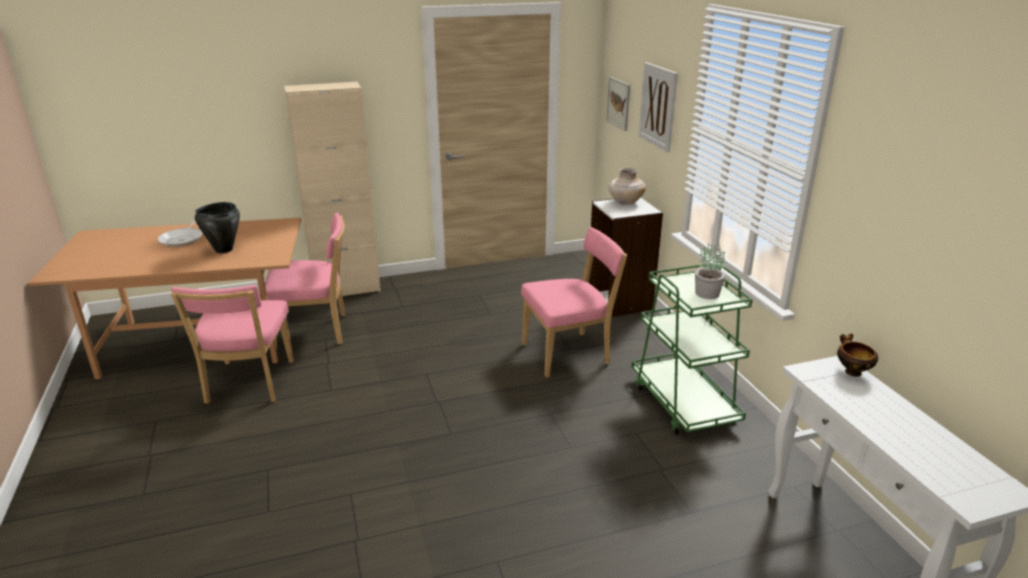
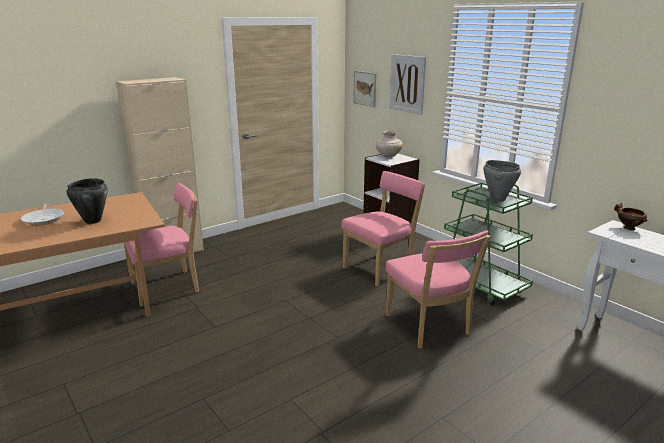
camera: 20 degrees left, 5 degrees down
pink chair [171,285,294,404] -> pink chair moved to [385,230,491,348]
potted plant [695,243,725,299] -> grey cooking pot [483,160,521,202]

